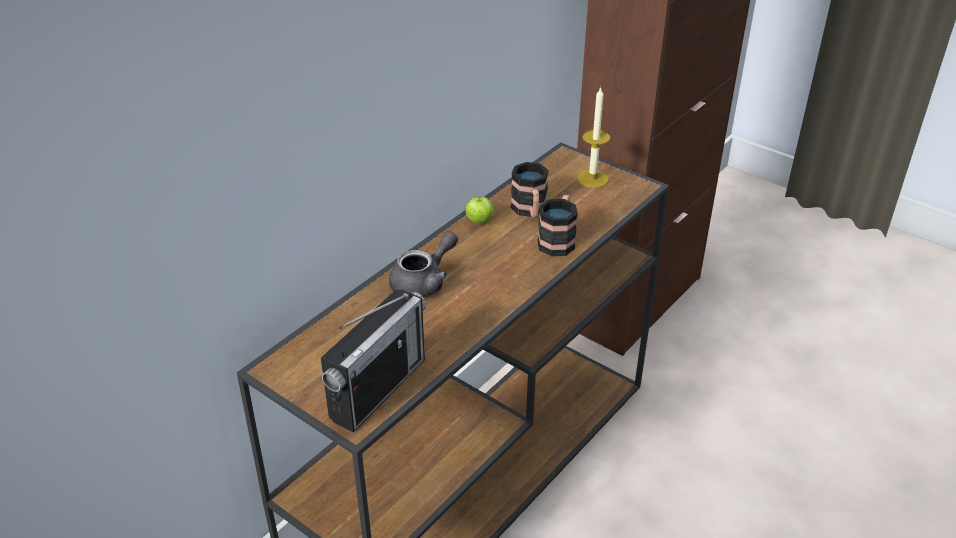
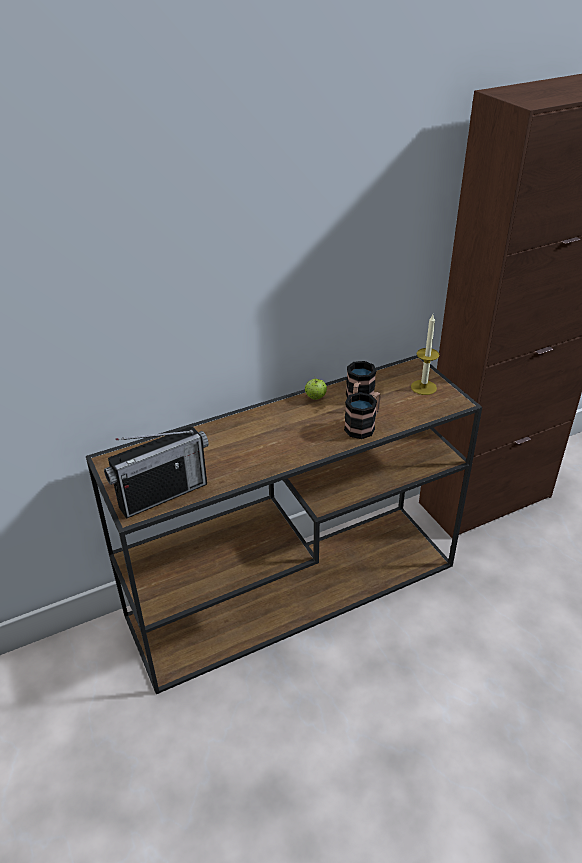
camera: 25 degrees right, 0 degrees up
grey teapot [389,231,458,297] -> none

